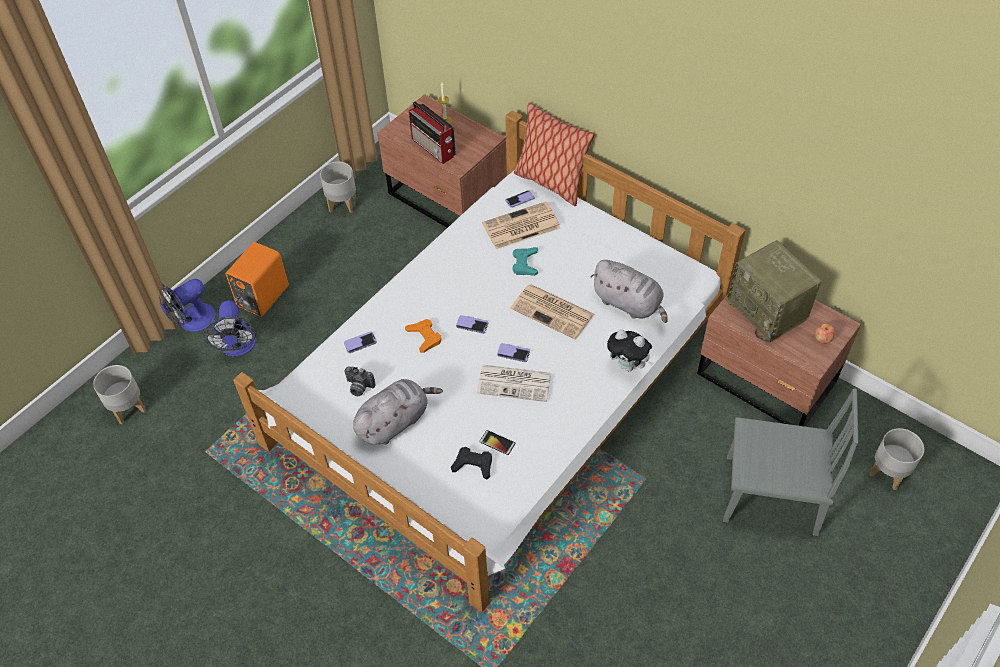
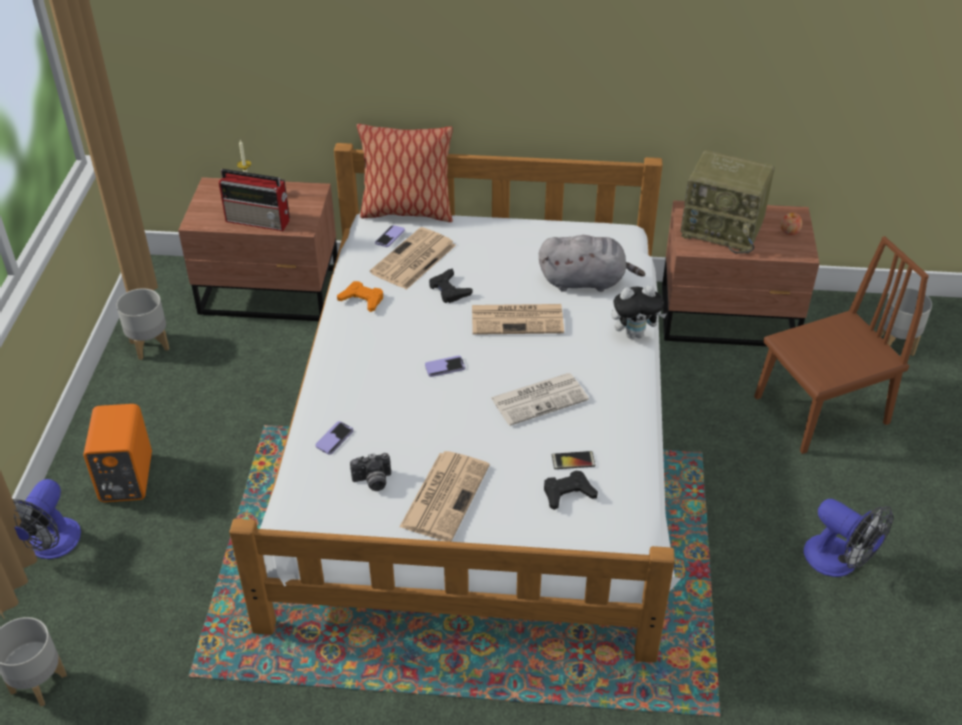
camera: 35 degrees left, 10 degrees down
fan [203,300,256,356] -> fan moved to [803,499,894,577]
grey plush toy [353,379,443,445] -> newspaper [400,451,490,542]
orange game controller [405,319,441,353] -> orange game controller moved to [337,281,383,312]
phone [497,343,530,362] -> none
turquoise game controller [512,247,538,276] -> black game controller [429,268,472,303]
grey chair [723,389,858,536] -> brown chair [754,236,929,454]

